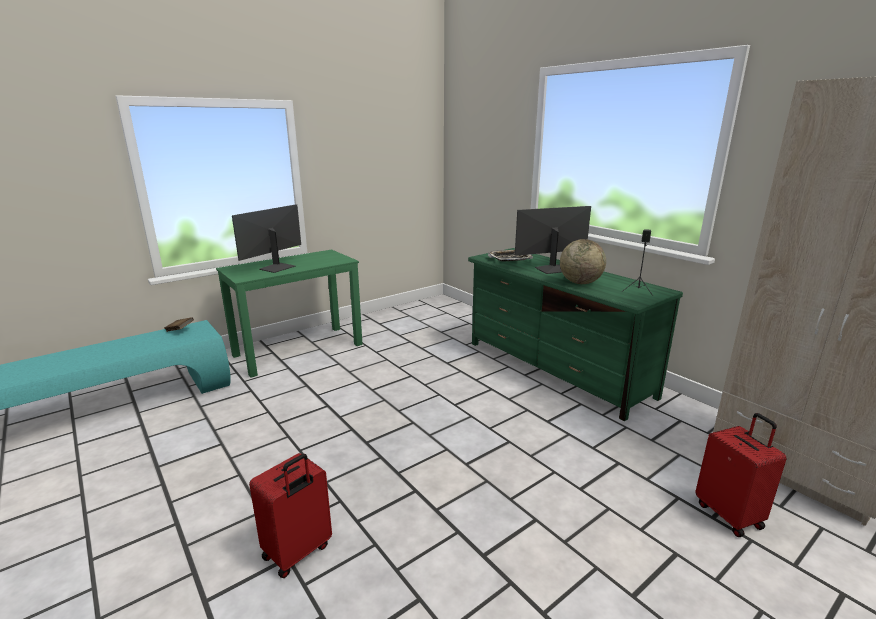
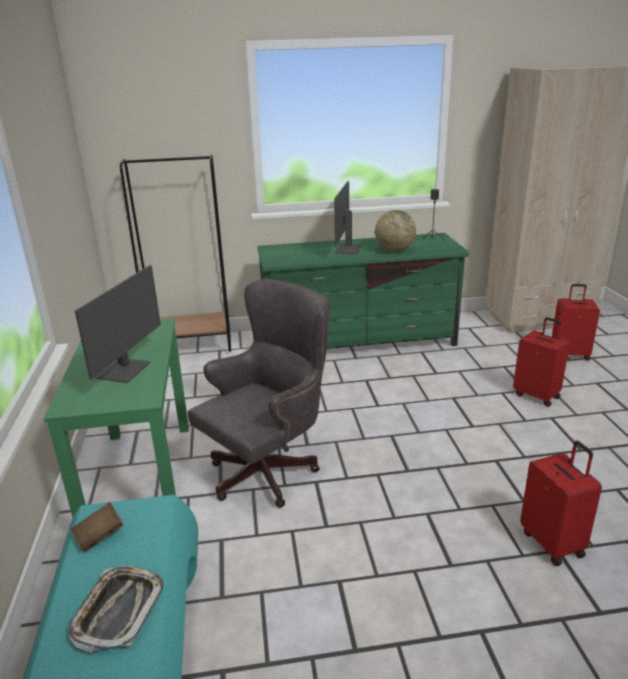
camera: 60 degrees left, 5 degrees up
monitor [232,204,301,273] -> monitor turned 135 degrees counterclockwise [75,265,161,383]
tray [488,250,533,262] -> tray moved to [68,566,164,652]
none -> clothes rack [120,154,231,352]
none -> grey office chair [188,279,331,508]
none -> red suitcase [513,317,570,407]

